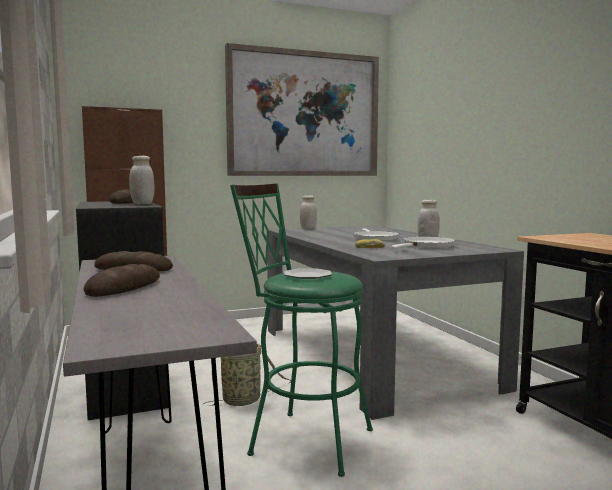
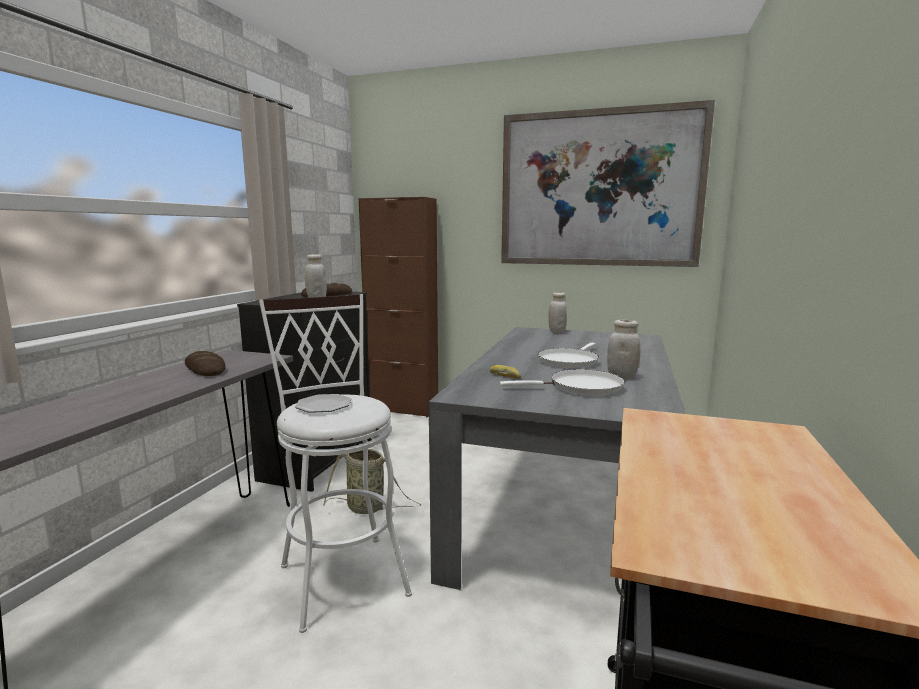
camera: 40 degrees right, 5 degrees up
bread [84,264,160,297] -> none
green stool [230,183,373,477] -> white stool [259,294,412,633]

